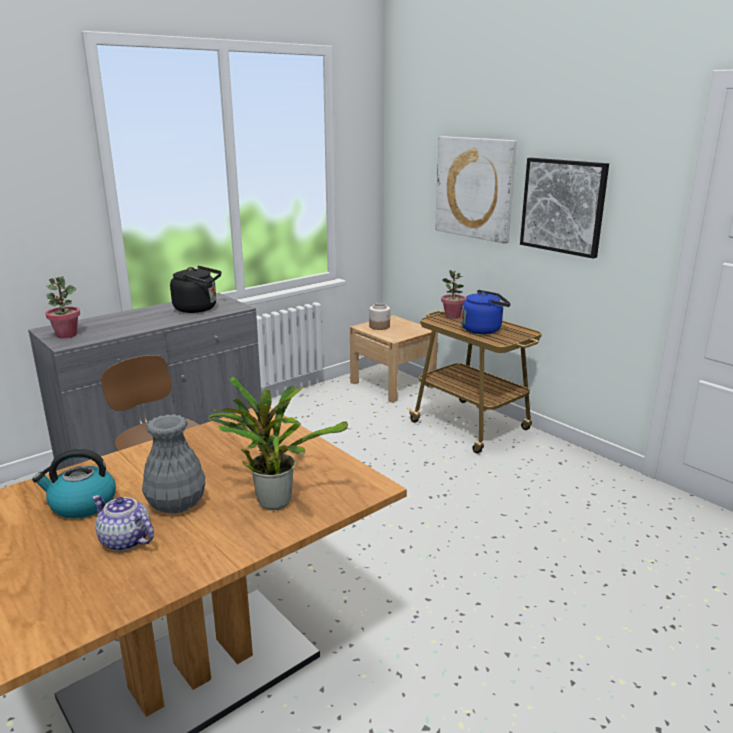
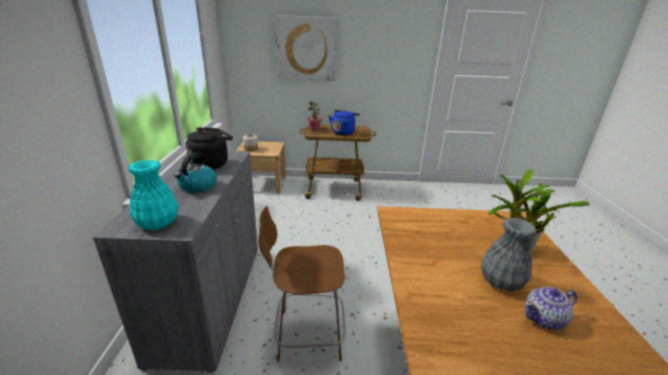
camera: 50 degrees left, 5 degrees up
kettle [32,449,116,519] -> kettle moved to [174,152,217,193]
potted plant [45,276,80,338] -> turquoise vase [128,160,178,230]
picture [520,158,609,259] -> none

